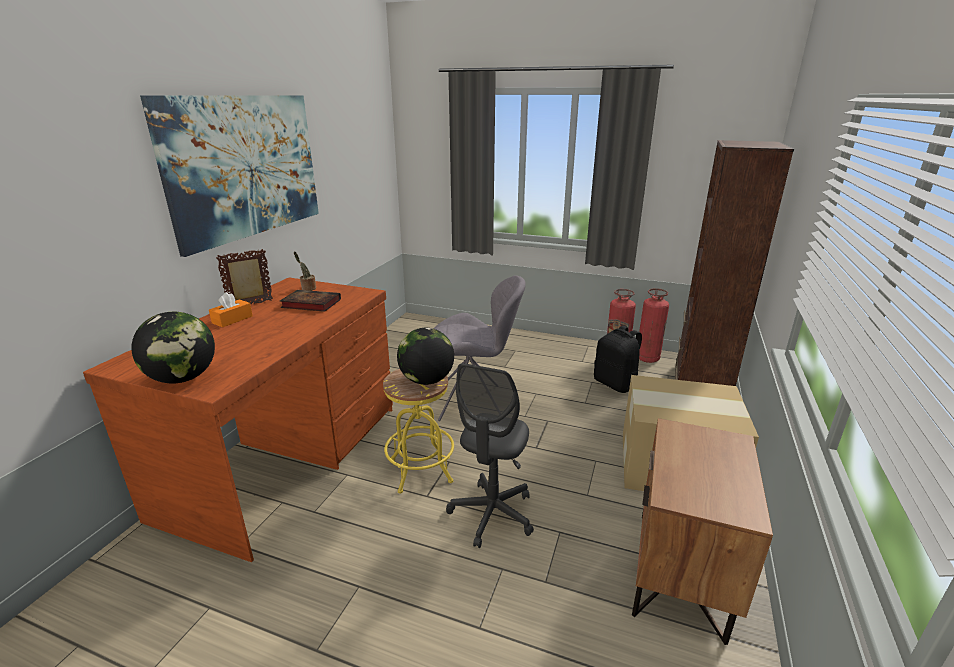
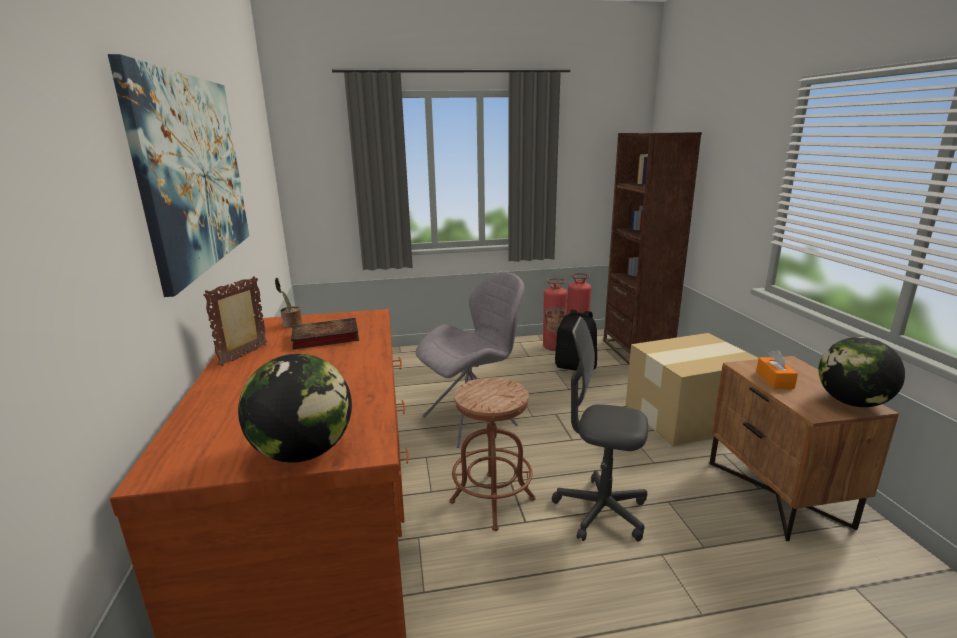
camera: 30 degrees left, 5 degrees down
orange tissue box [209,292,253,327] -> orange tissue box moved to [756,350,798,389]
yellow stool [383,369,454,493] -> brown stool [449,378,536,531]
globe [397,328,454,385] -> globe moved to [819,337,905,407]
grey office chair [446,363,534,548] -> grey office chair turned 120 degrees clockwise [552,317,648,541]

